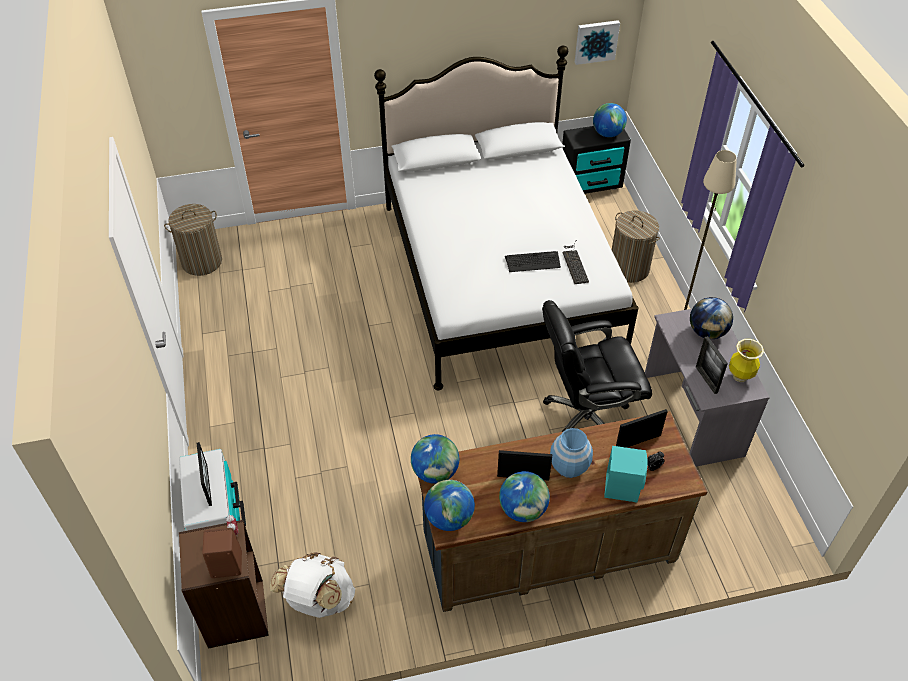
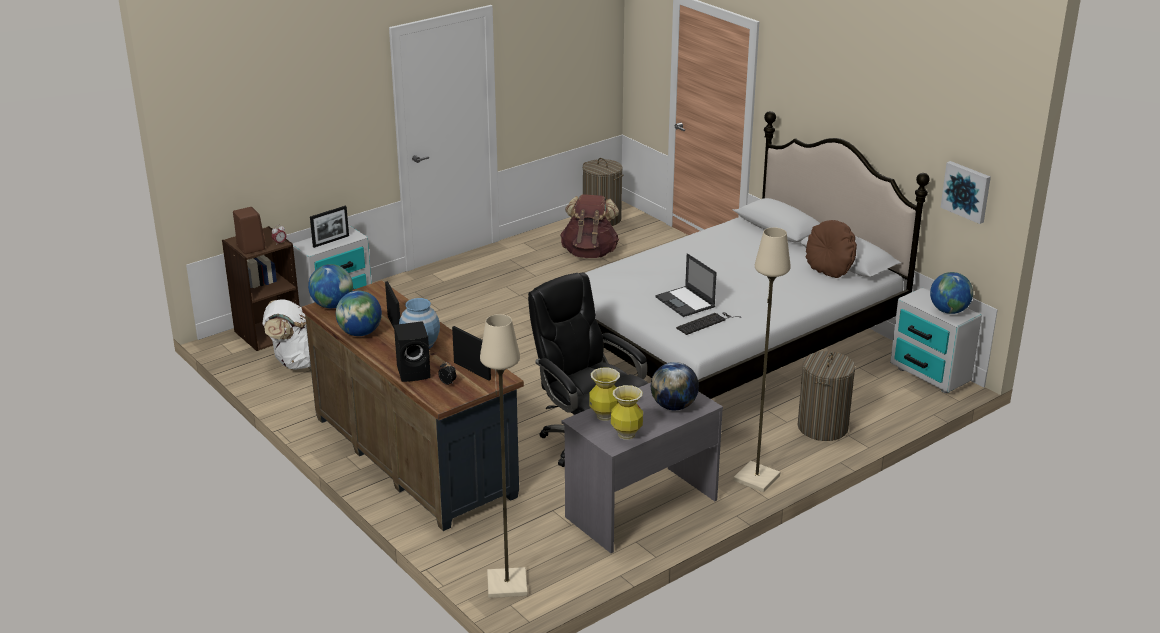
camera: 65 degrees right, 20 degrees down
globe [411,434,459,484] -> none
keyboard [505,251,561,272] -> laptop [655,253,717,317]
black nightstand [562,126,631,194] -> white nightstand [890,288,982,393]
turquoise speaker [604,446,648,503] -> black speaker [394,321,431,382]
picture frame [696,336,728,394] -> vase [589,368,620,421]
none -> beige floor lamp [480,314,528,598]
none -> brown backpack [560,194,619,258]
none -> brown pillow [806,220,857,278]

